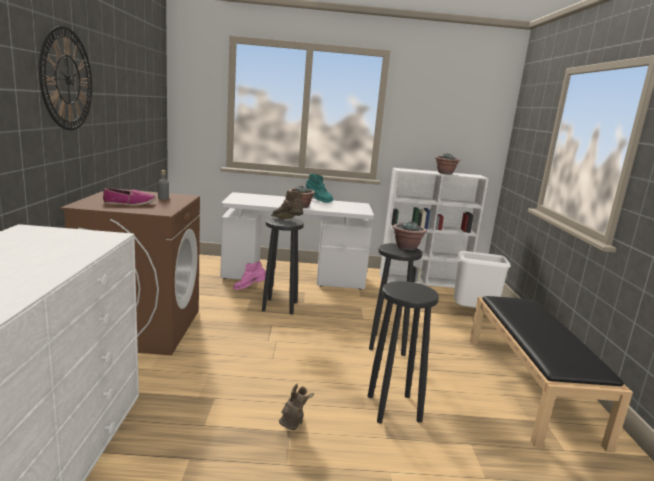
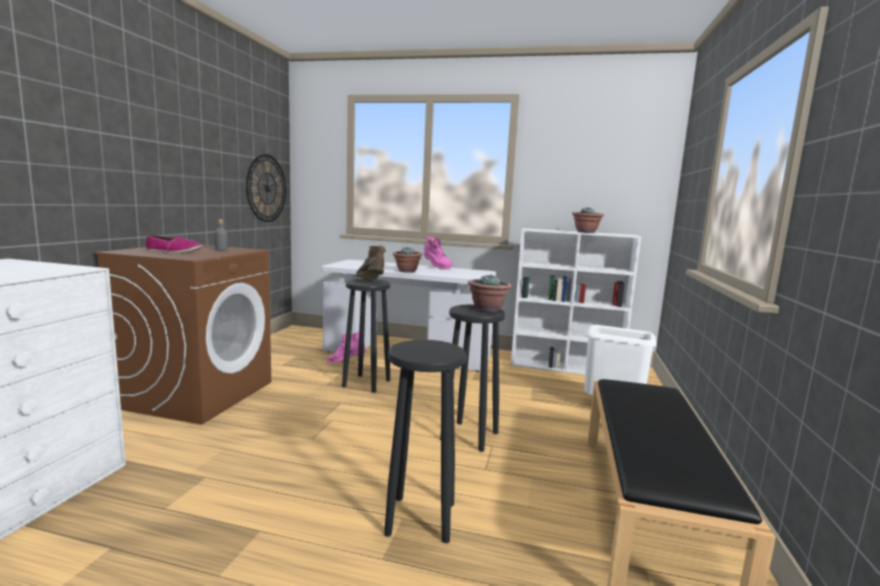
camera: 15 degrees right, 5 degrees down
wall clock [39,26,92,130] -> wall clock moved to [246,154,286,222]
brown boot [279,384,314,430] -> none
turquoise boot [306,173,333,203] -> pink boot [424,236,453,269]

